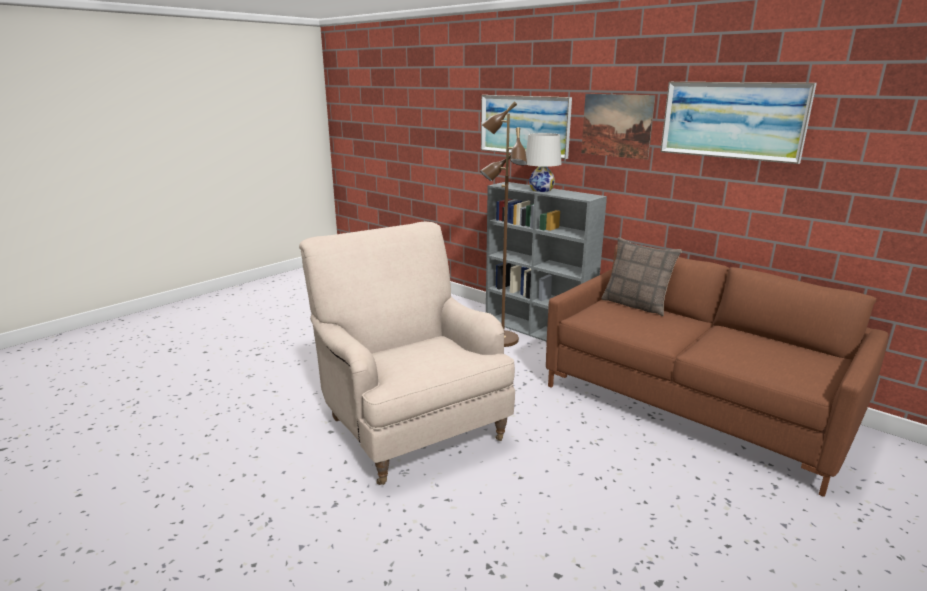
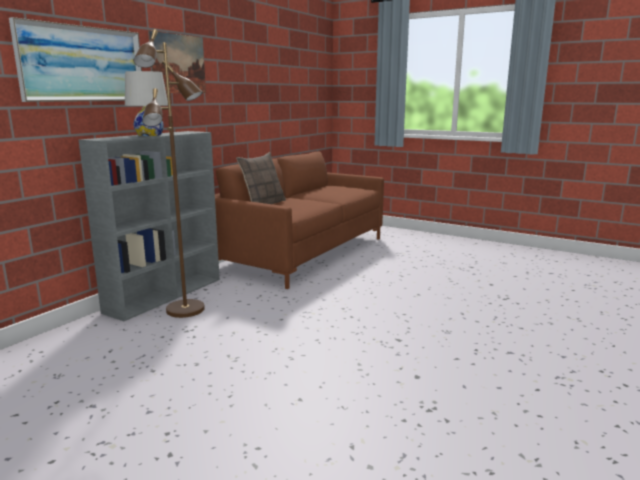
camera: 100 degrees left, 5 degrees down
beige armchair [299,222,515,485] -> none
picture [660,82,817,164] -> none

